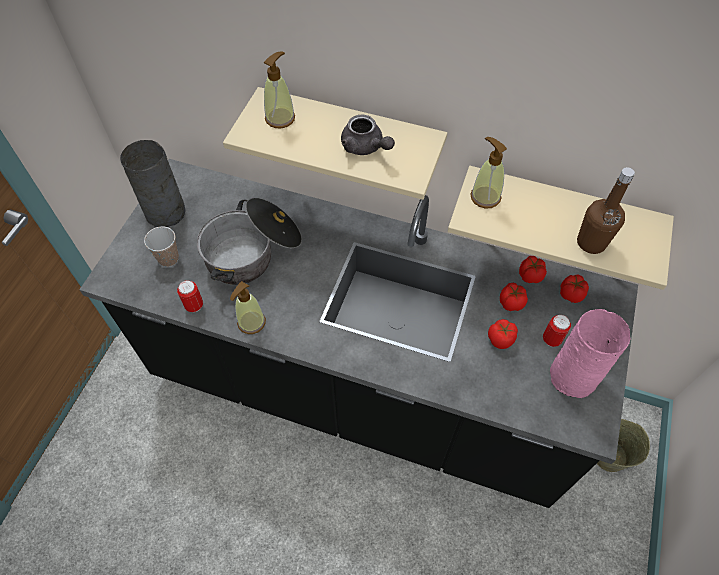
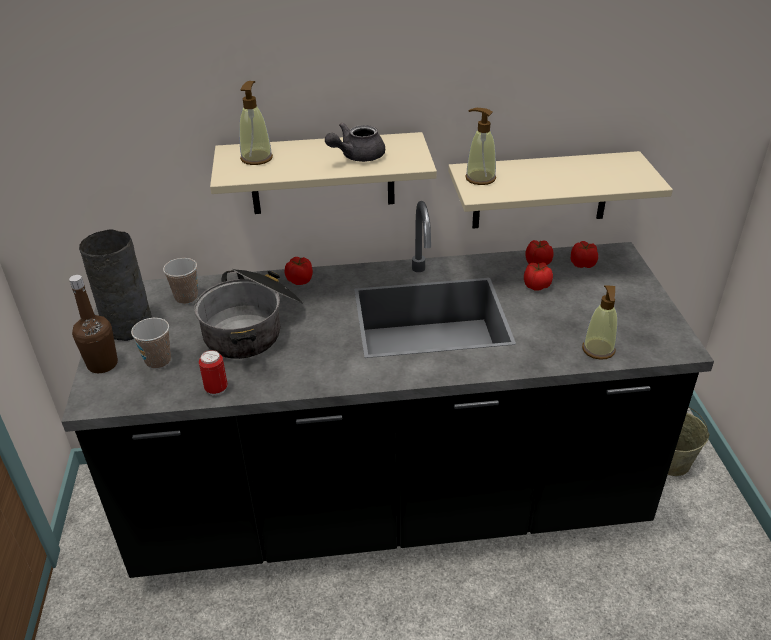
camera: 25 degrees left, 20 degrees down
soap dispenser [230,281,266,334] -> soap dispenser moved to [582,285,618,360]
grey teapot [341,114,395,155] -> grey teapot turned 120 degrees clockwise [325,123,385,162]
tomato [488,319,518,349] -> tomato moved to [285,257,313,285]
can [543,315,571,347] -> none
pink vase [550,309,631,398] -> none
brown bottle [577,167,635,254] -> brown bottle moved to [69,275,118,373]
none -> cup [163,258,198,304]

